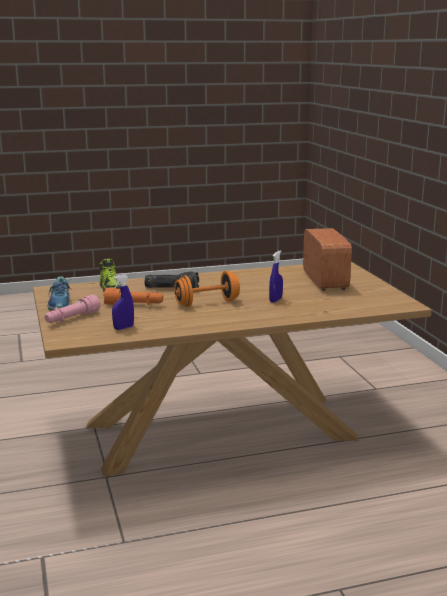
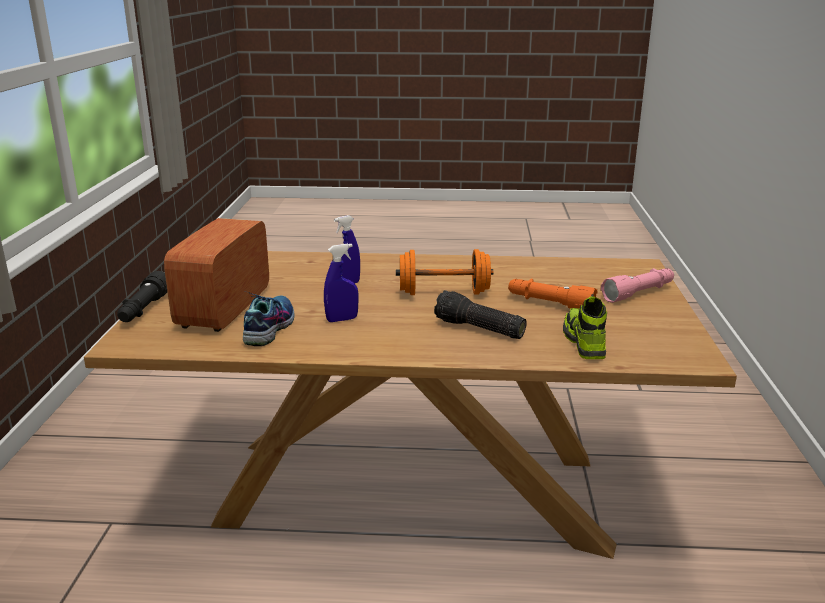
camera: 160 degrees left, 5 degrees up
shoe [47,276,72,310] -> shoe moved to [243,292,295,346]
blue spray bottle [112,274,134,330] -> blue spray bottle moved to [324,243,359,322]
none -> black flashlight [117,271,167,322]

